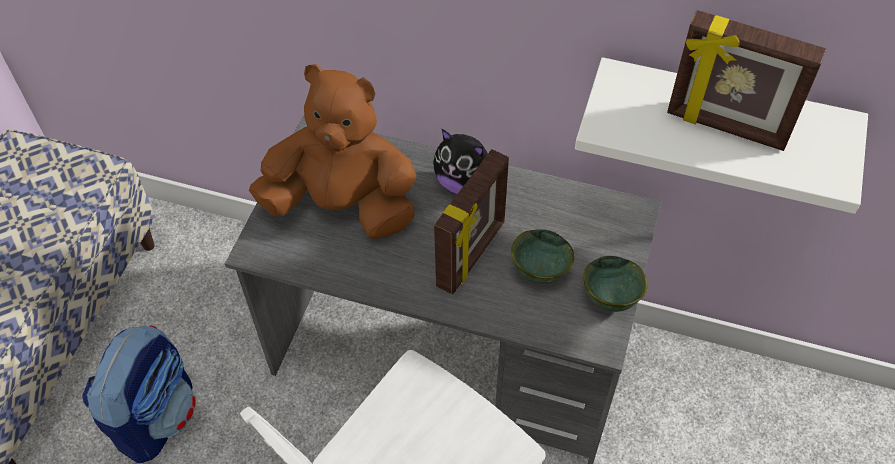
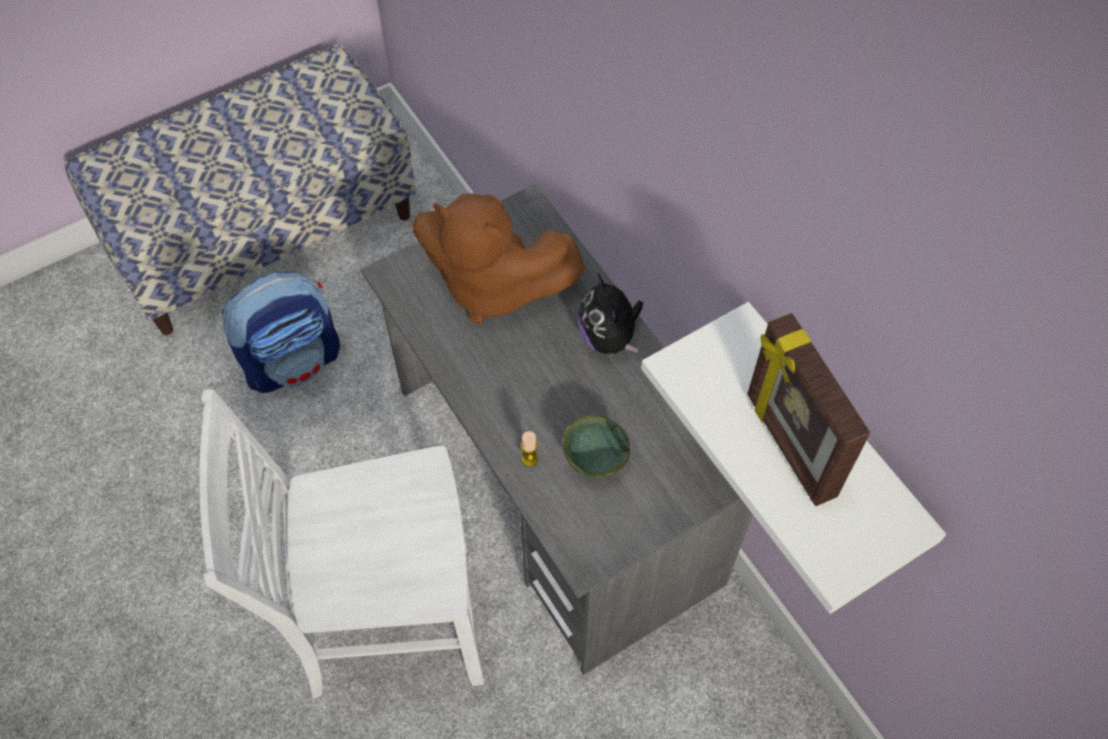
camera: 40 degrees right, 5 degrees up
brown plush toy [249,64,417,239] -> brown plush toy turned 150 degrees clockwise [412,193,585,324]
picture frame [434,149,509,294] -> none
green bowl [583,256,648,312] -> none
none -> candle [521,431,538,467]

